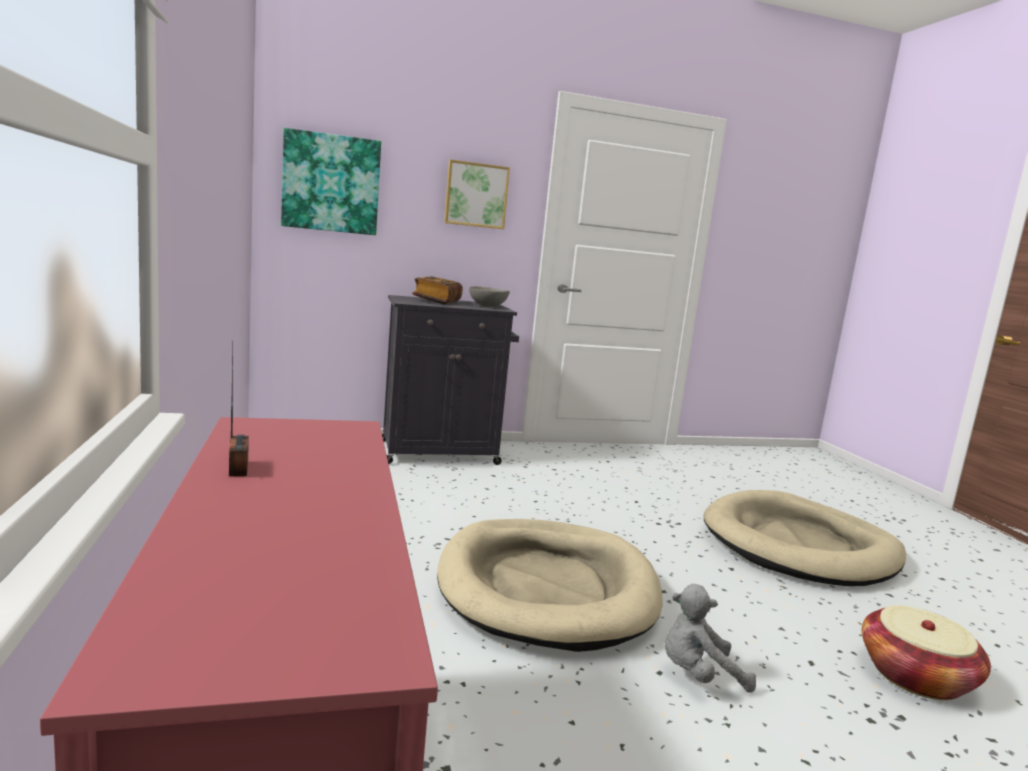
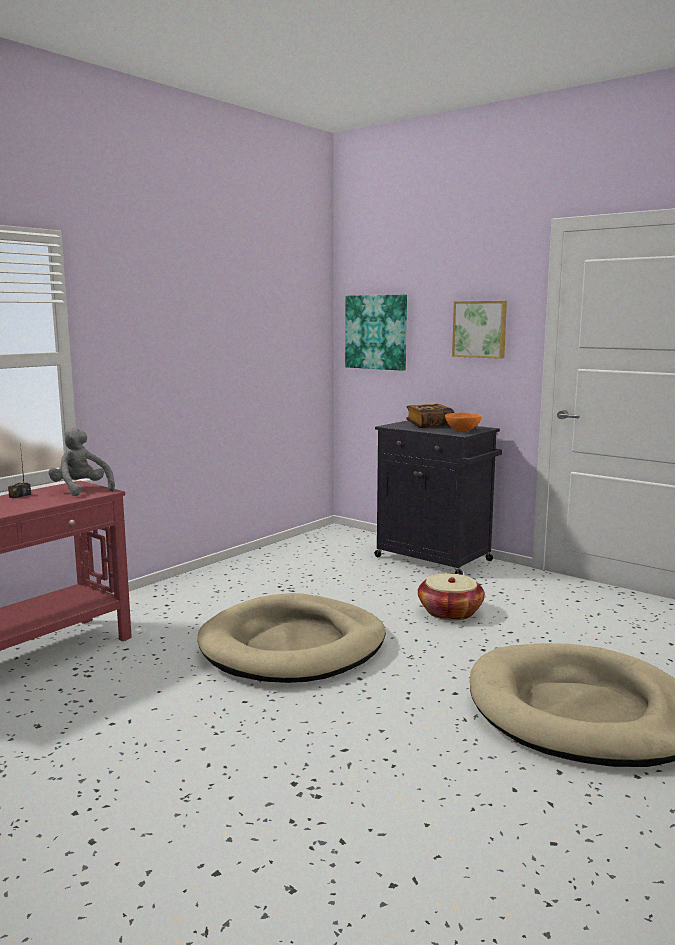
camera: 55 degrees right, 0 degrees up
grey bowl [469,286,510,307] -> orange bowl [445,413,481,432]
grey plush toy [665,584,756,693] -> grey plush toy moved to [48,427,115,496]
basket [862,605,991,700] -> basket moved to [418,574,485,620]

